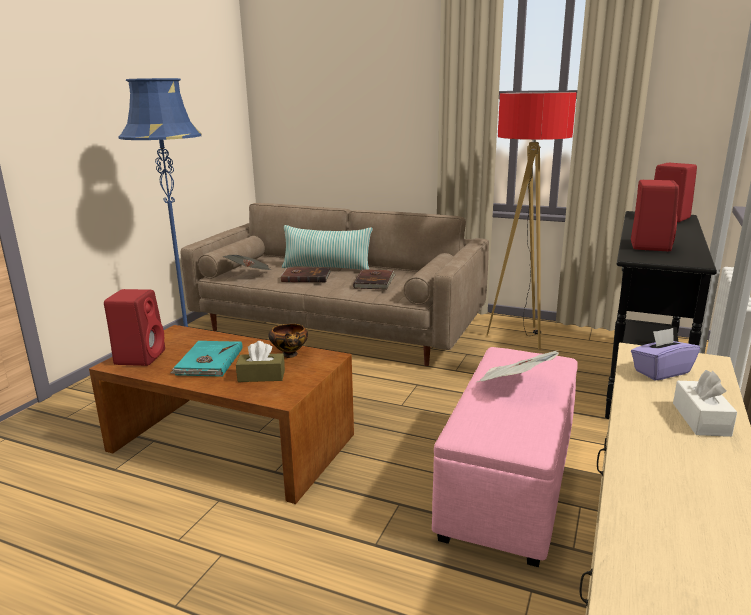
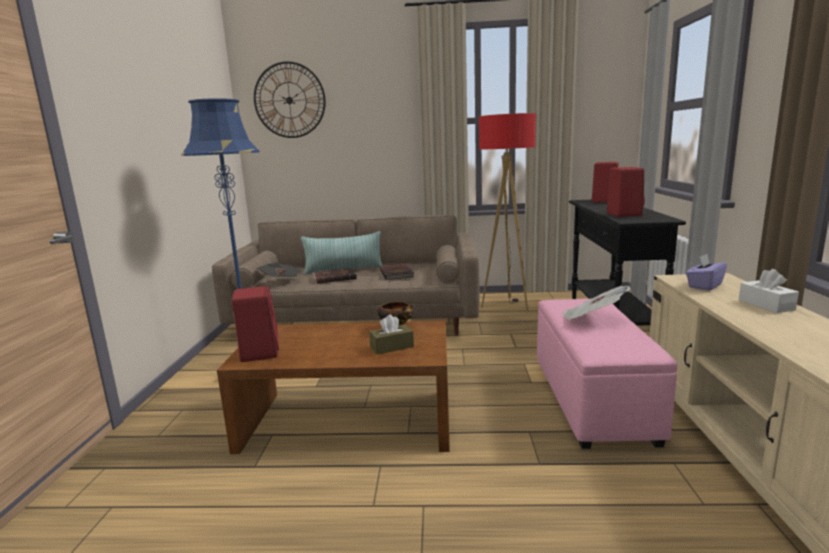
camera: 20 degrees left, 5 degrees down
turquoise book [171,341,242,377] -> none
none -> wall clock [254,61,326,138]

